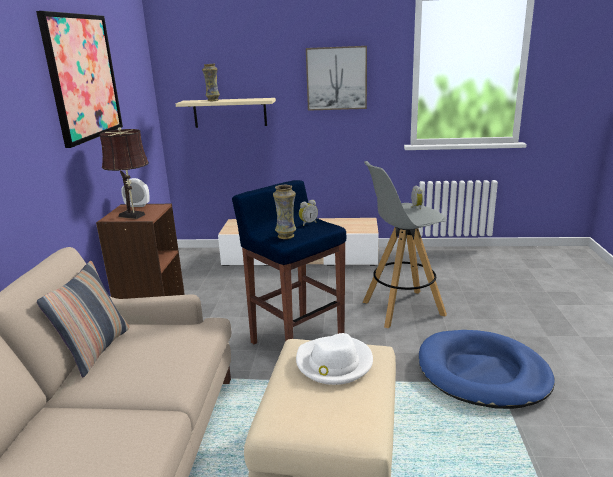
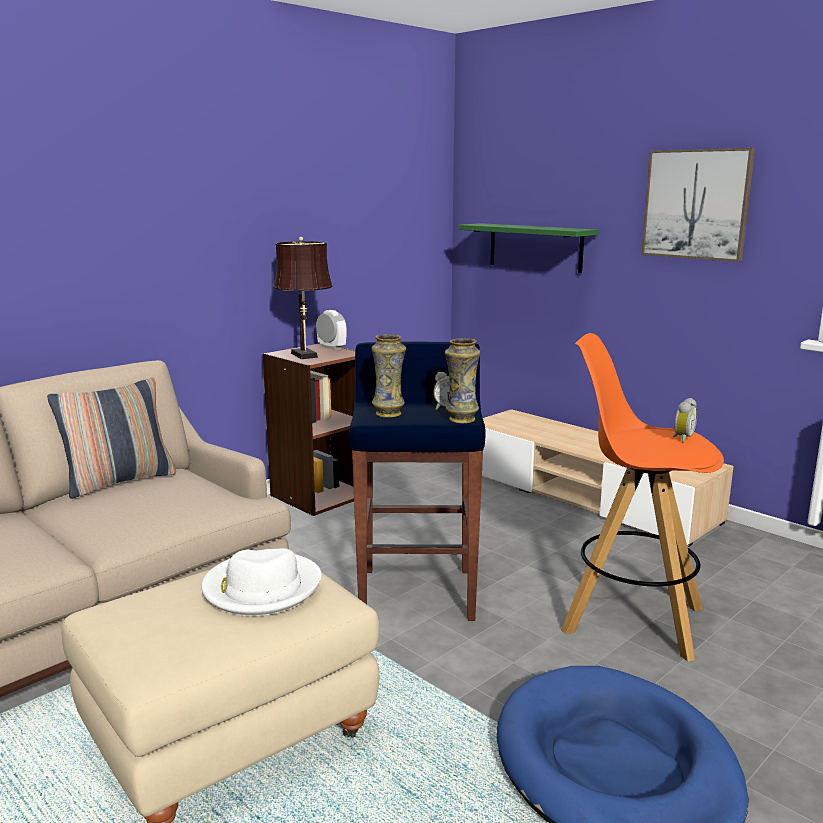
camera: 40 degrees right, 5 degrees down
picture [36,11,123,148] -> none
beige shelf [176,98,276,128] -> green shelf [458,223,599,273]
vase [202,64,220,101] -> vase moved to [445,339,480,423]
grey stool [362,161,447,328] -> orange stool [561,333,724,662]

